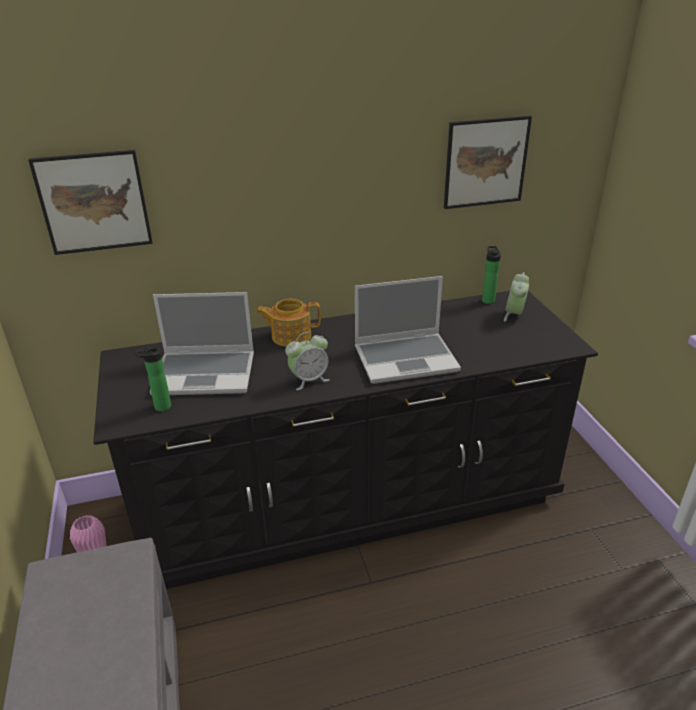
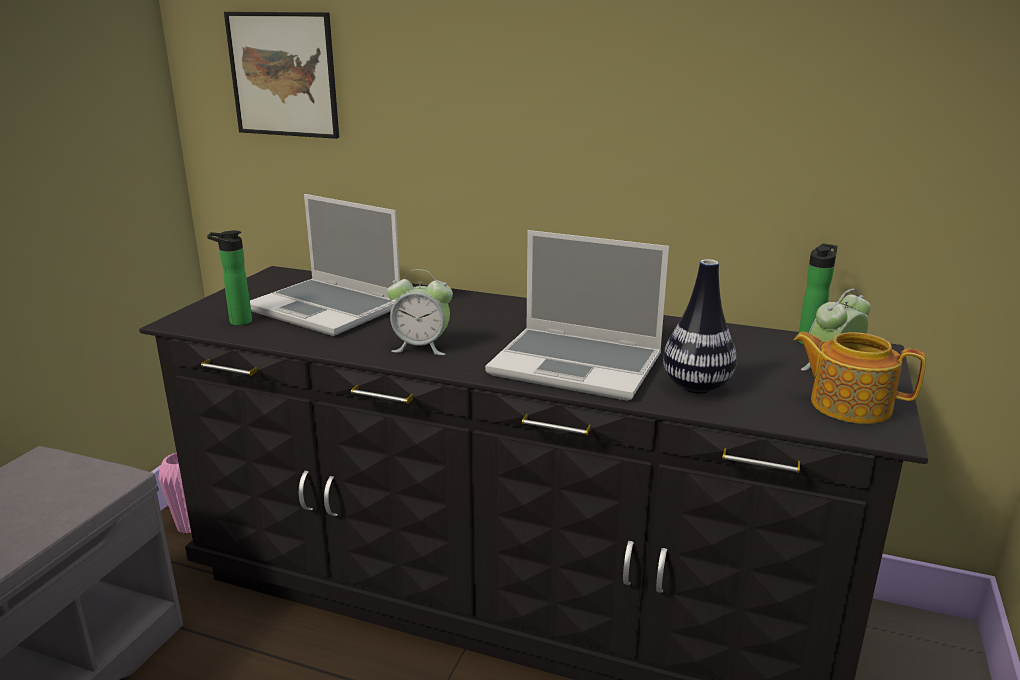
camera: 35 degrees right, 10 degrees down
teapot [256,299,321,347] -> teapot moved to [794,332,926,424]
picture [444,116,532,209] -> none
none -> vase [663,259,737,394]

